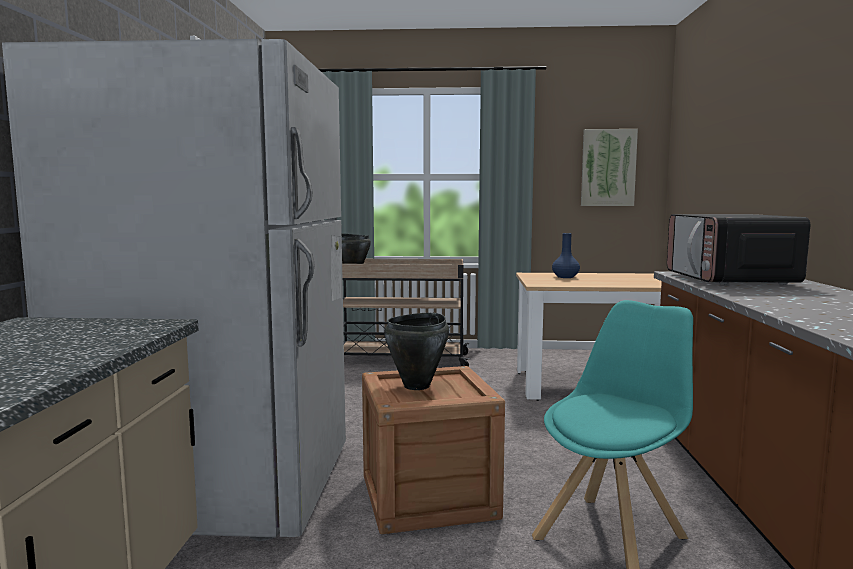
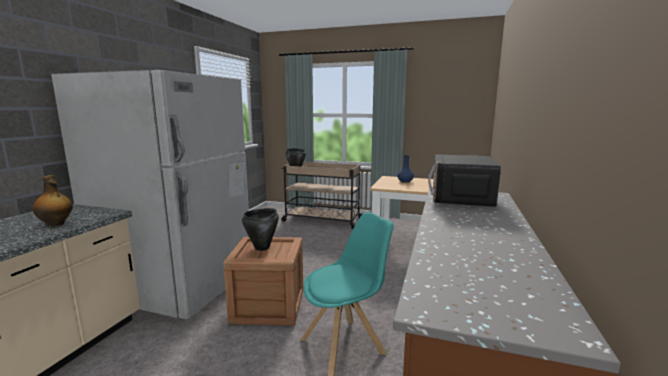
camera: 15 degrees right, 5 degrees up
picture [581,129,638,206] -> none
none -> bottle [33,175,73,227]

